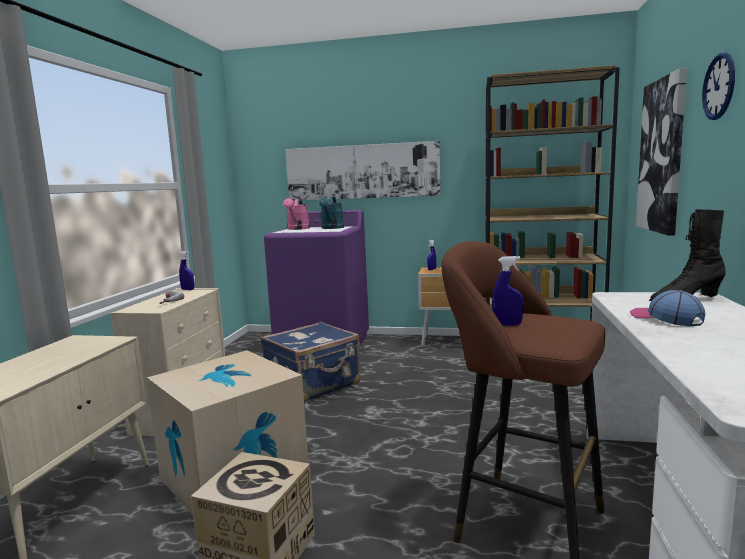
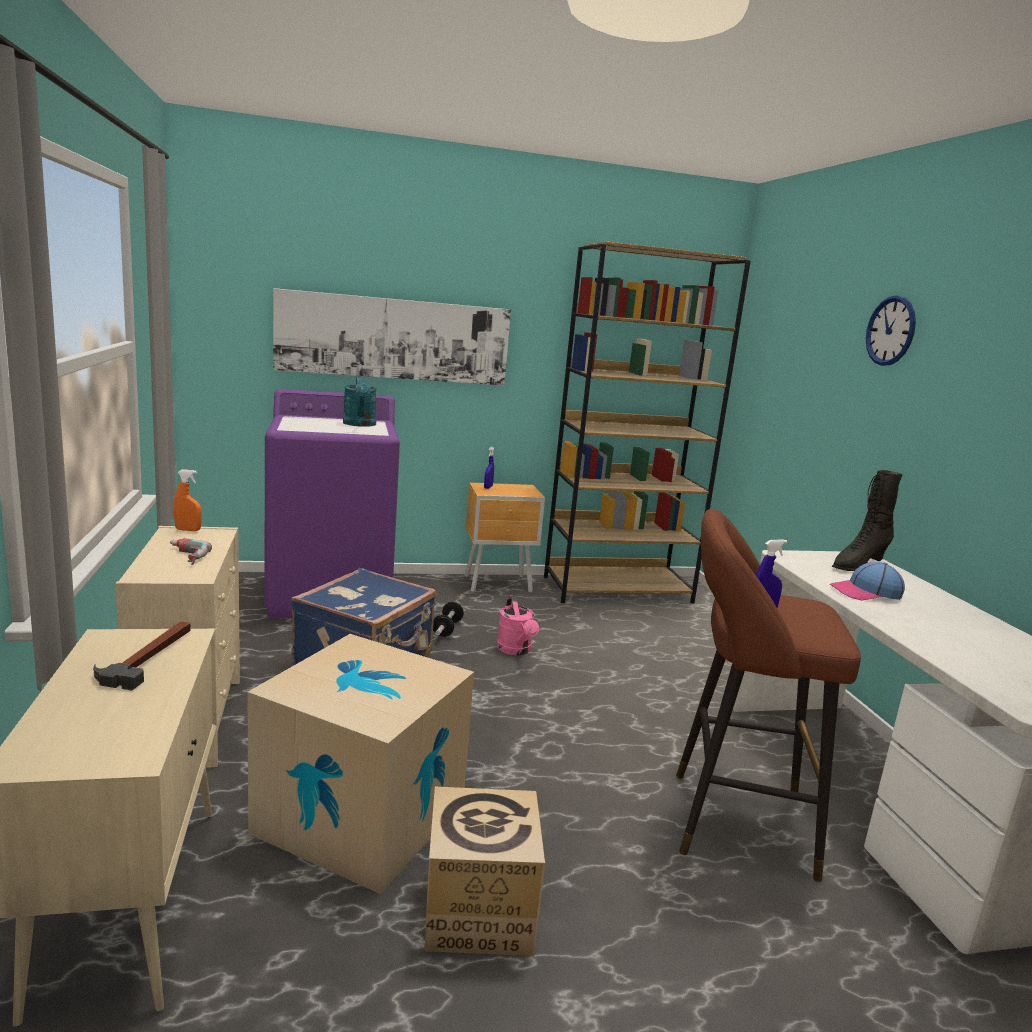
camera: 25 degrees left, 5 degrees up
blue spray bottle [179,251,194,290] -> orange spray bottle [174,469,202,531]
pink watering can [283,198,310,230] -> pink watering can moved to [497,595,539,655]
cap [630,290,705,326] -> cap turned 45 degrees counterclockwise [830,562,905,600]
picture [636,68,687,236] -> none
none -> hammer [93,621,191,691]
none -> dumbbell [433,602,464,637]

